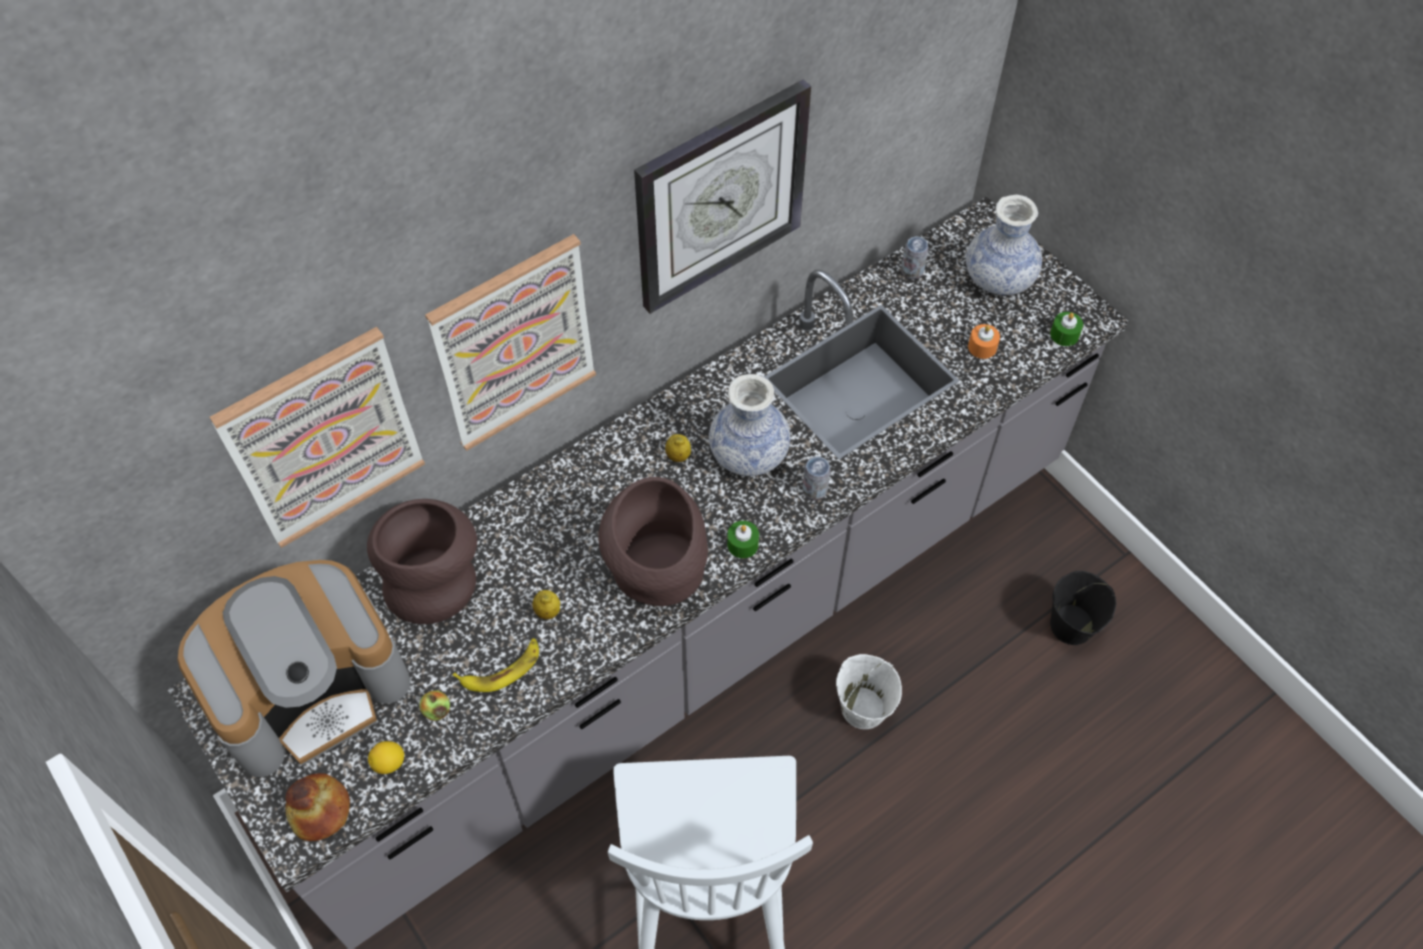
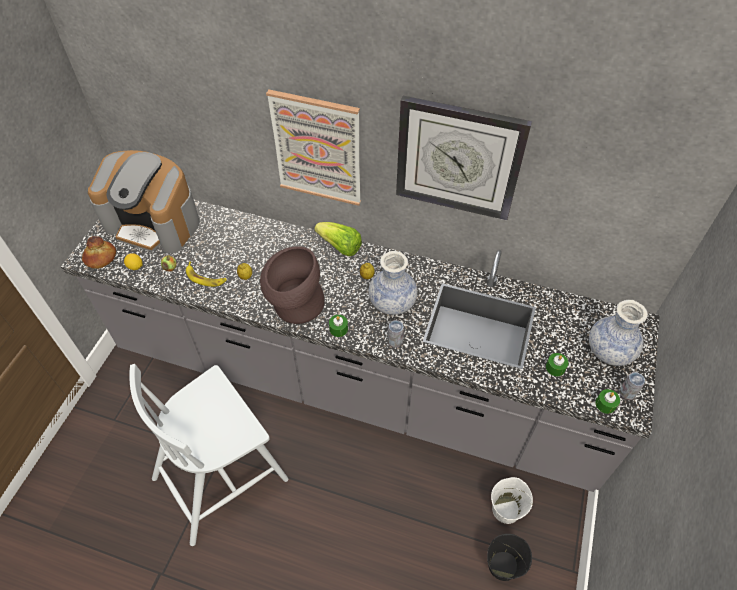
camera: 55 degrees right, 5 degrees down
picture [210,327,425,548] -> none
brown vase [367,499,477,624] -> none
white bucket [836,654,902,729] -> white bucket moved to [491,477,533,524]
can [901,236,929,279] -> can moved to [619,372,645,400]
orange candle [968,324,1000,359] -> green candle [546,353,568,376]
none -> lettuce [314,222,362,257]

